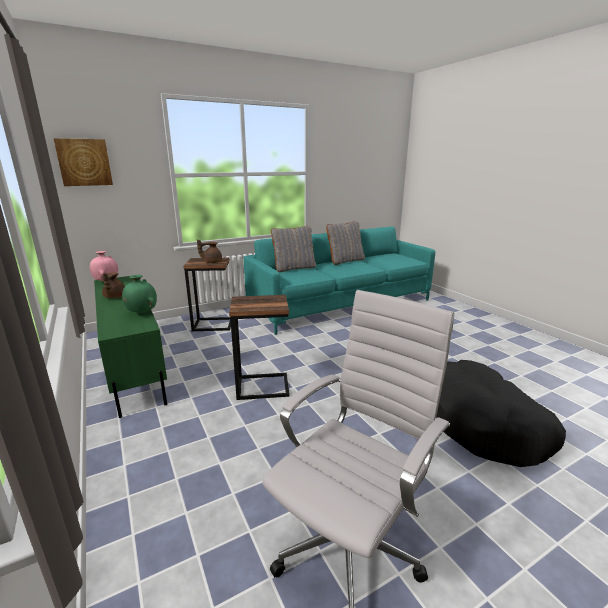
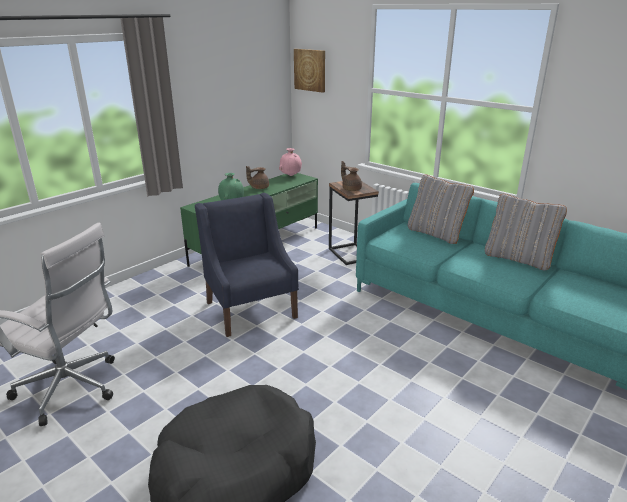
camera: 70 degrees right, 5 degrees up
side table [229,295,290,400] -> blue armchair [195,193,299,337]

